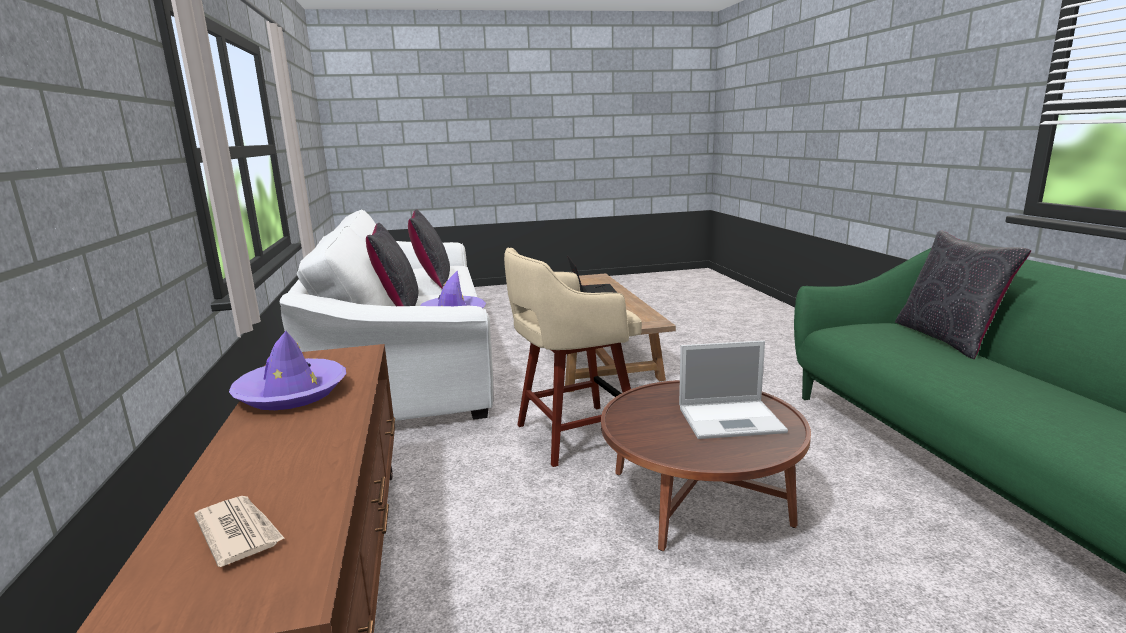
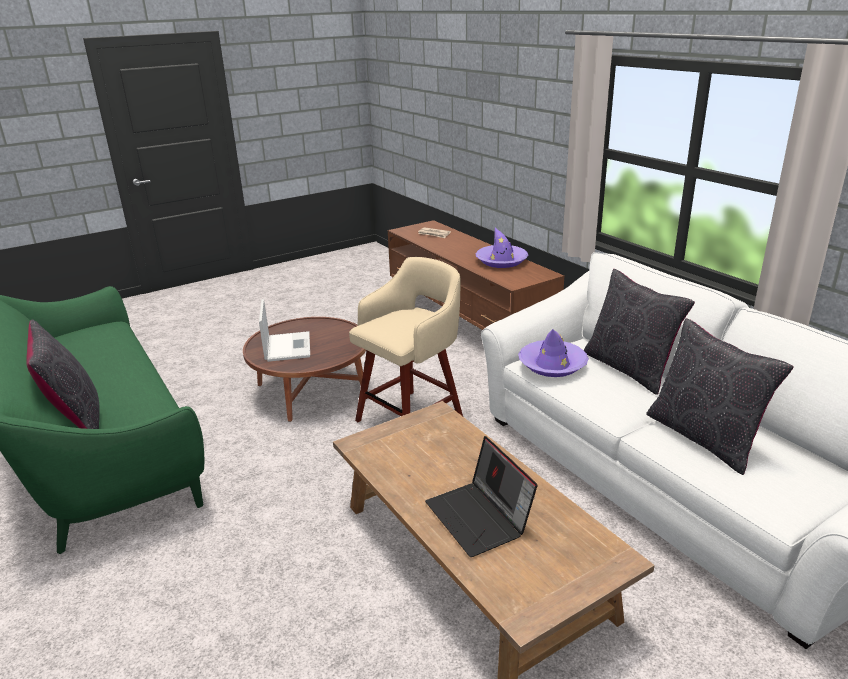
camera: 160 degrees right, 10 degrees up
laptop [679,341,788,439] -> laptop turned 105 degrees clockwise [259,299,310,362]

